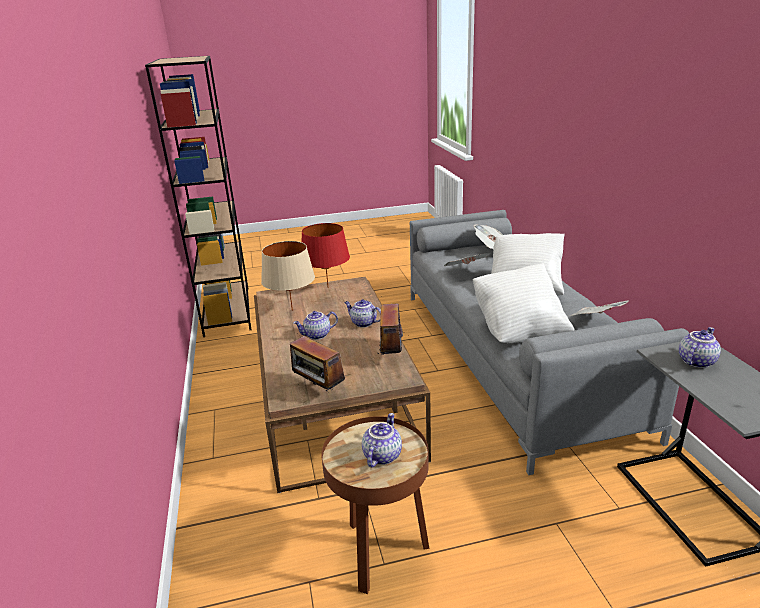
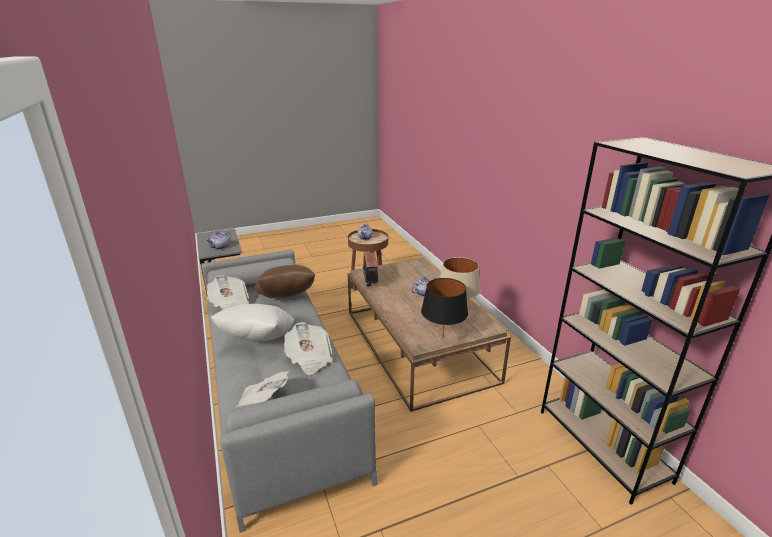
camera: 170 degrees right, 0 degrees up
radio [290,333,345,391] -> none
red table lamp [302,223,350,288] -> black table lamp [421,278,468,334]
teapot [344,299,381,327] -> none
white pillow [473,263,575,343] -> brown pillow [254,265,315,298]

